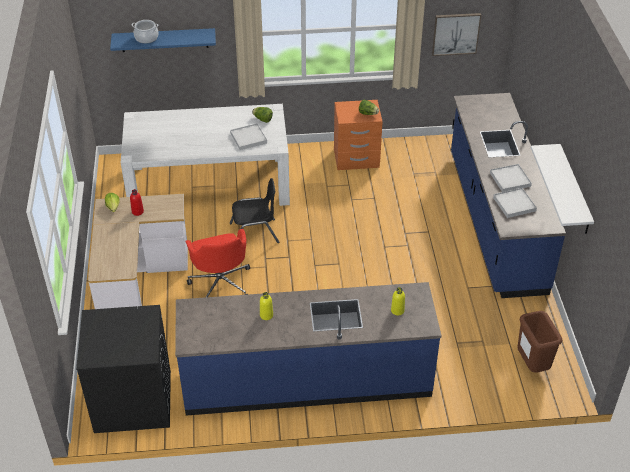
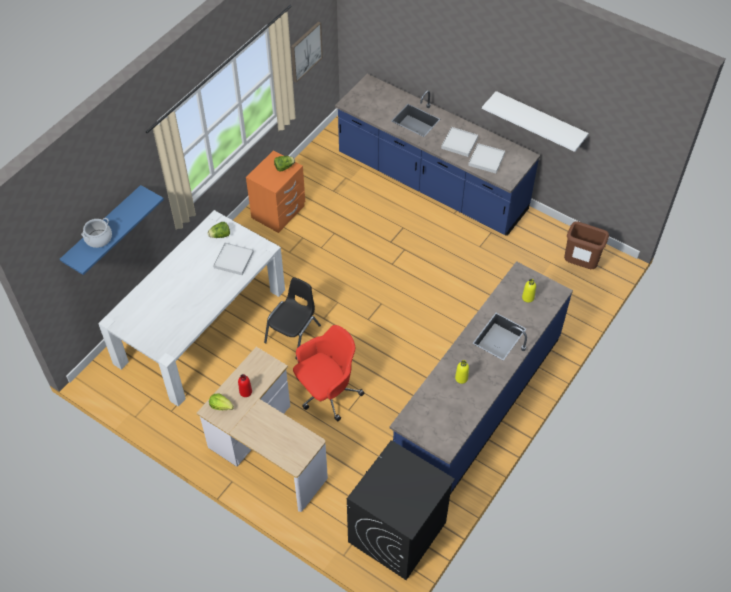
camera: 50 degrees left, 10 degrees up
red office chair [185,229,250,297] -> red office chair turned 60 degrees counterclockwise [293,325,365,421]

